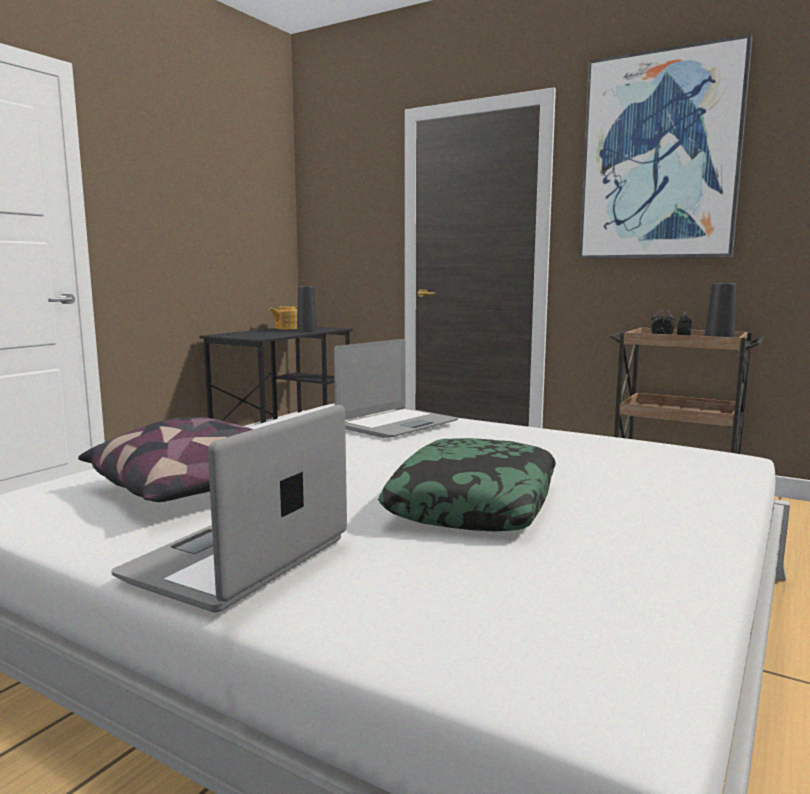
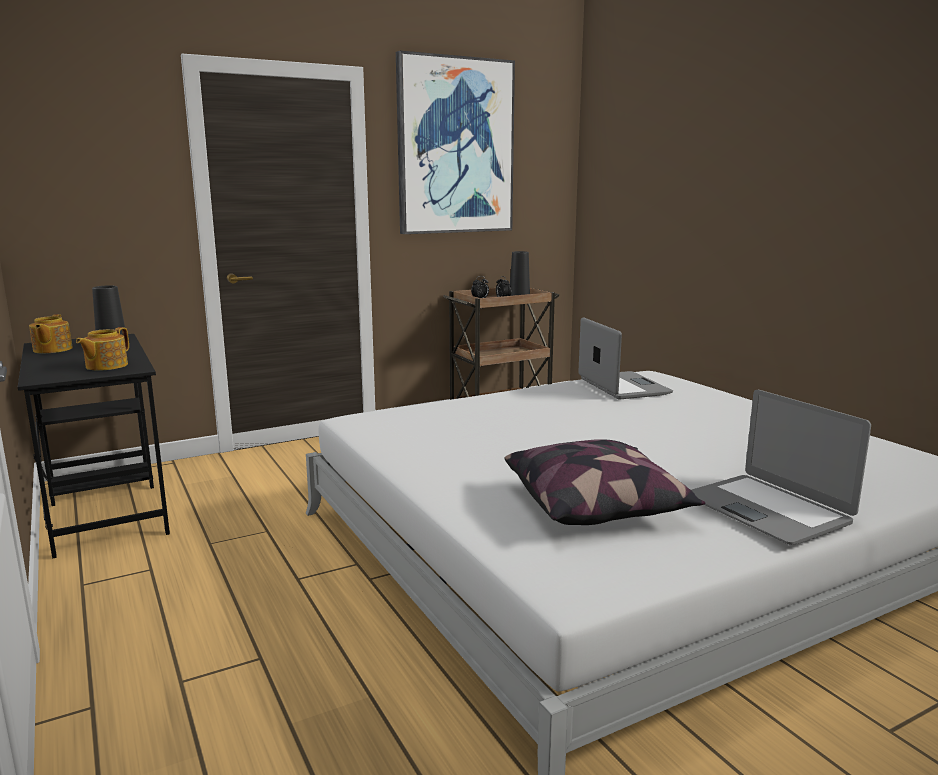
camera: 60 degrees left, 5 degrees up
laptop [334,339,458,438] -> laptop moved to [578,318,673,399]
pillow [378,438,556,532] -> none
none -> teapot [76,327,129,371]

